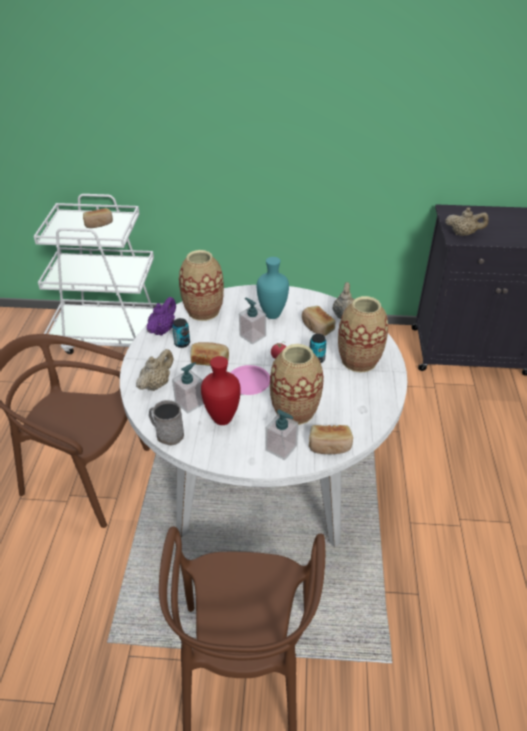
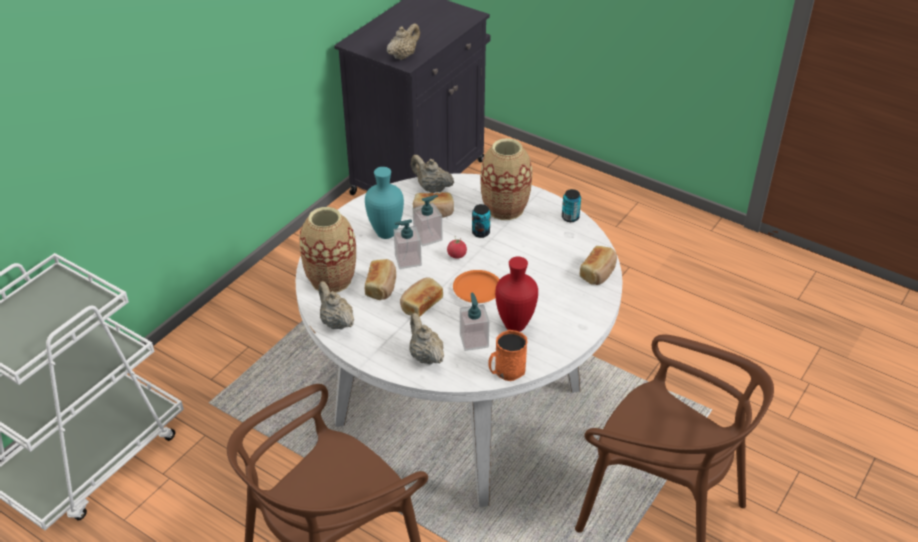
camera: 60 degrees left, 0 degrees up
bread [83,208,113,228] -> bread moved to [365,259,396,300]
purple teapot [147,297,176,336] -> beige teapot [319,281,354,330]
grey mug [149,400,184,446] -> orange mug [488,330,527,381]
can [172,318,190,348] -> can moved to [562,189,581,222]
pink plate [230,365,270,395] -> orange plate [453,270,500,303]
soap dispenser [266,410,298,460] -> soap dispenser moved to [413,195,442,247]
vase [270,344,324,425] -> none

